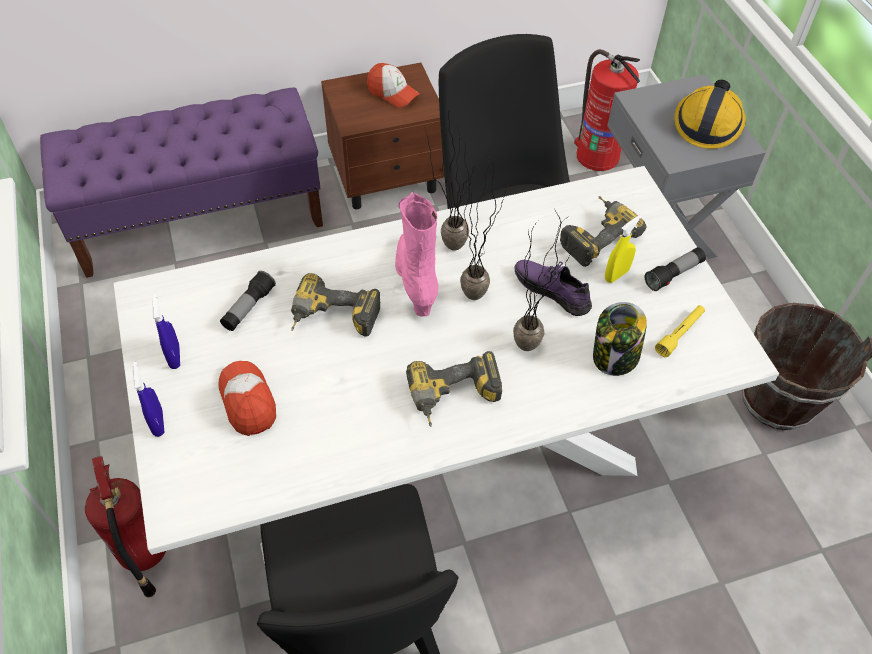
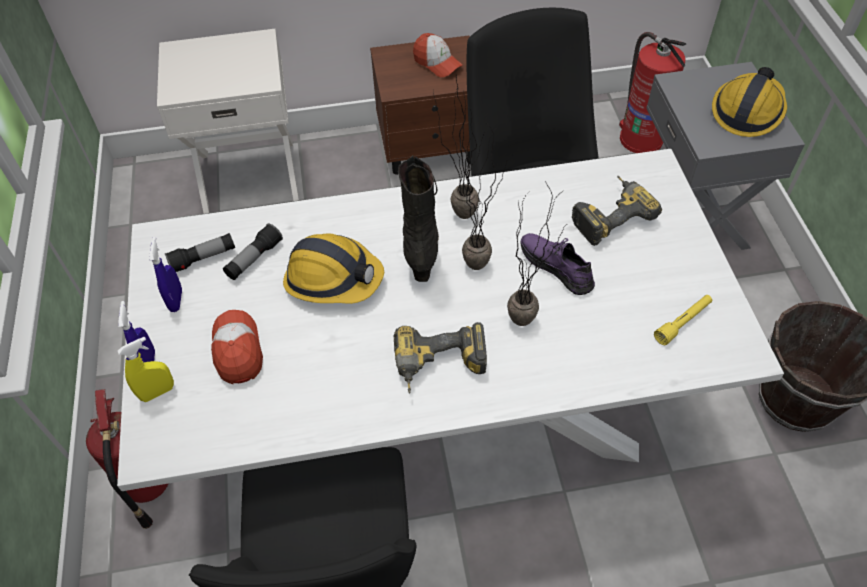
camera: 10 degrees right, 0 degrees up
purple bench [40,87,323,278] -> white nightstand [157,29,299,214]
power drill [291,273,380,337] -> hard hat [283,233,384,304]
pink boot [395,192,438,317] -> black boot [398,155,439,282]
jar [593,302,647,376] -> none
yellow spray bottle [605,215,642,283] -> yellow spray bottle moved to [118,336,174,402]
flashlight [645,247,706,291] -> flashlight moved to [165,233,235,272]

